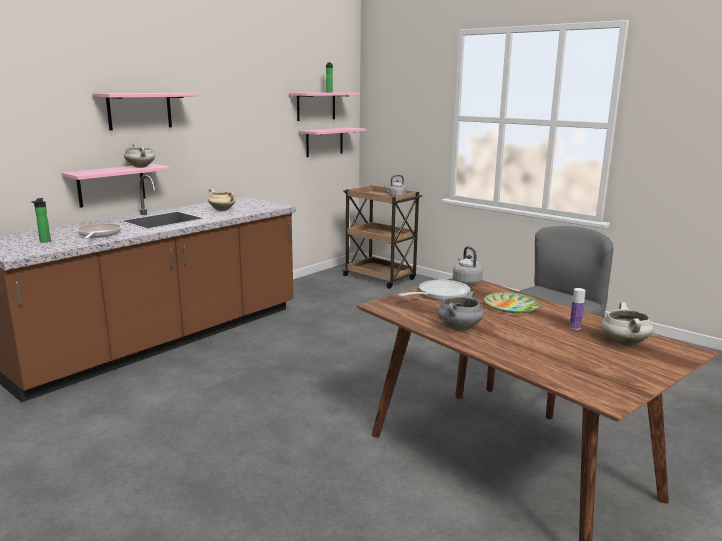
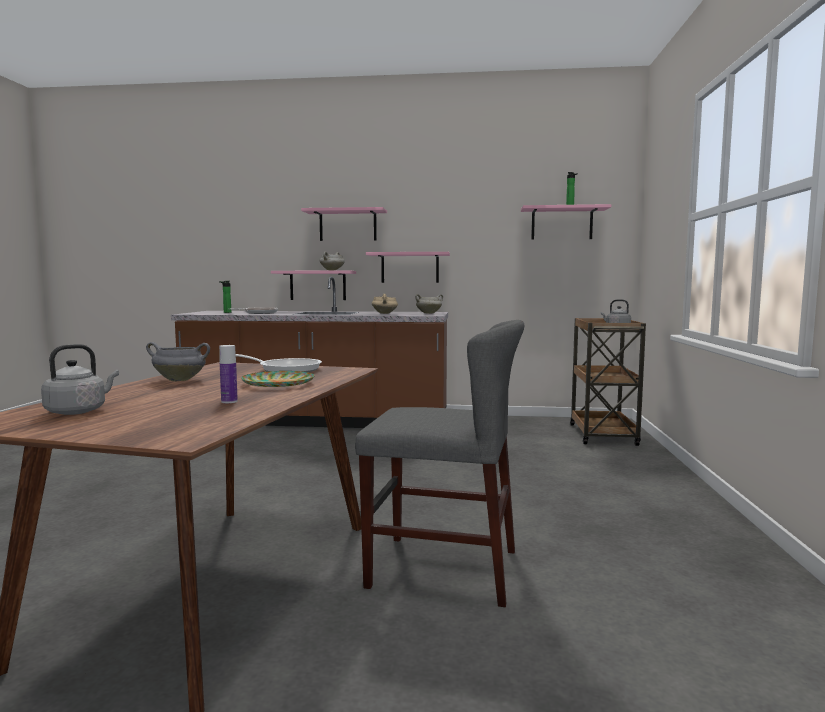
camera: 55 degrees right, 10 degrees down
pink shelf [299,127,366,157] -> pink shelf moved to [366,252,450,283]
grey kettle [453,246,483,285] -> grey kettle moved to [41,344,119,415]
white cooking pot [601,302,654,346] -> white cooking pot moved to [415,294,443,314]

